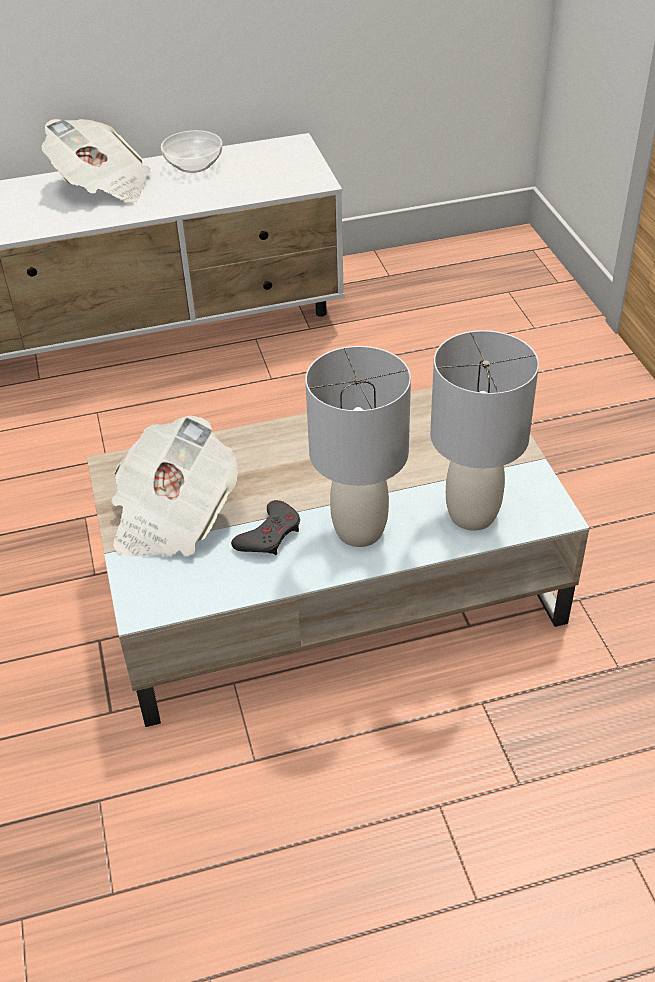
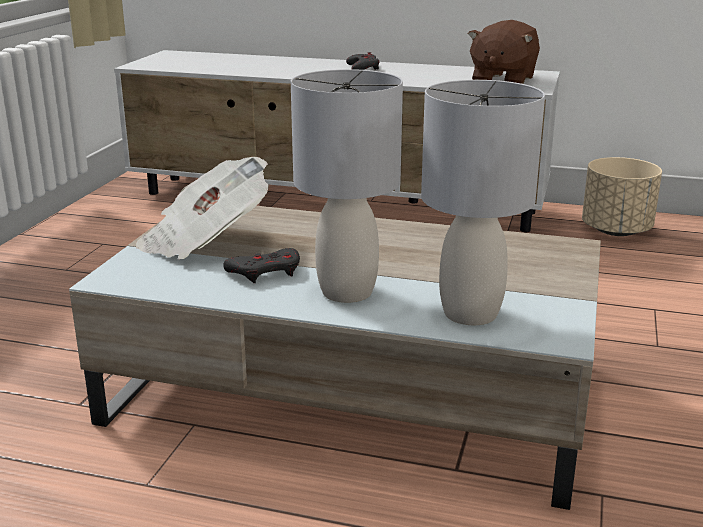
camera: 30 degrees right, 20 degrees down
newspaper [41,119,151,203] -> grey game controller [346,52,380,70]
bowl [161,130,222,173] -> none
none -> brown plush toy [468,20,540,84]
none -> beige planter [582,157,662,236]

